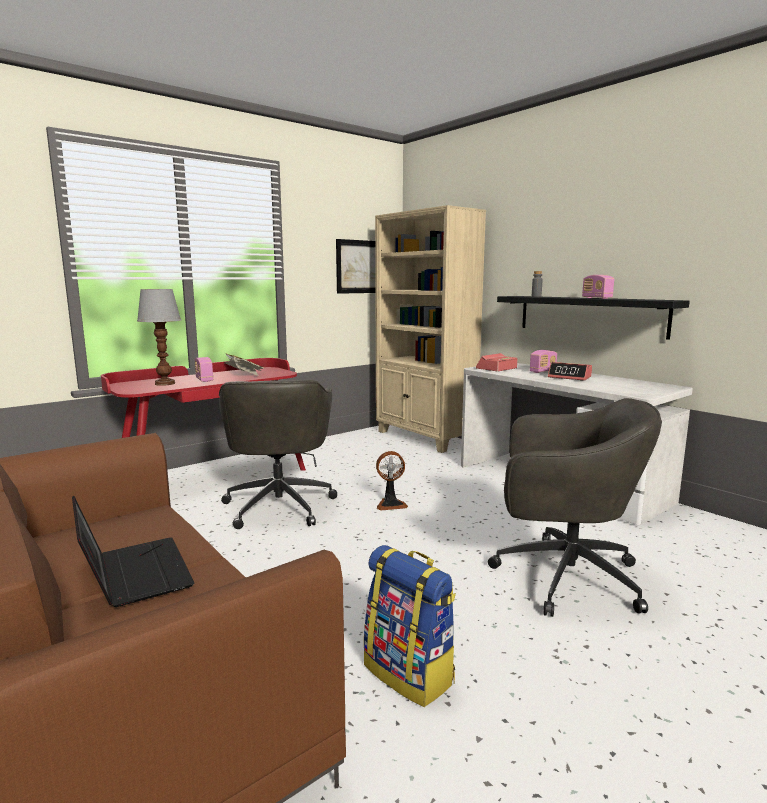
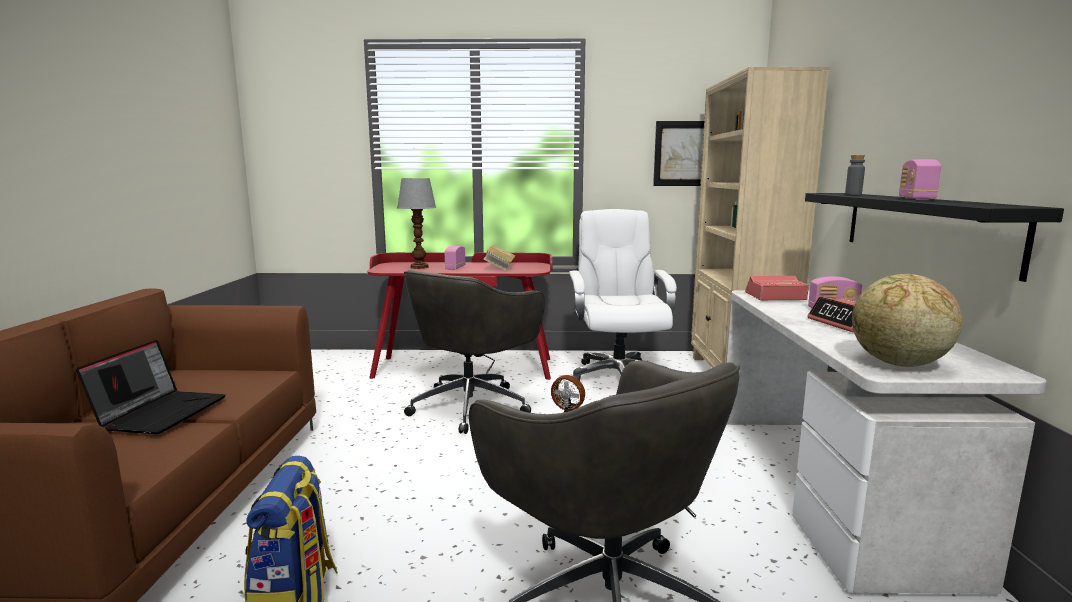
camera: 40 degrees right, 0 degrees up
none -> white office chair [569,209,677,381]
none -> globe [852,274,962,367]

